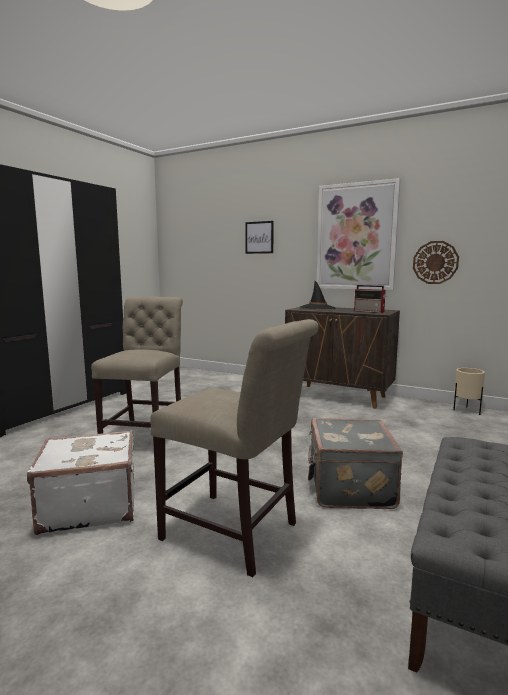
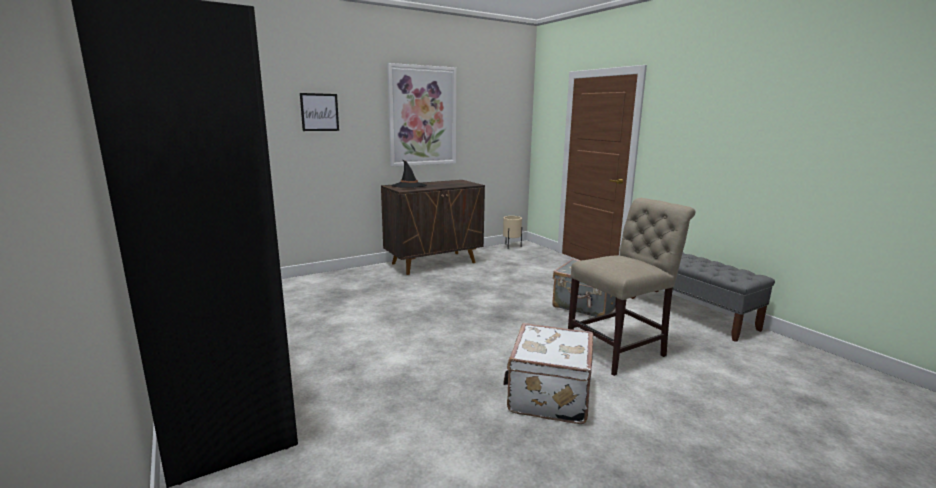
camera: 60 degrees left, 5 degrees up
beige chair [91,296,183,434] -> none
radio [354,285,386,313] -> none
wall clock [413,241,459,284] -> none

